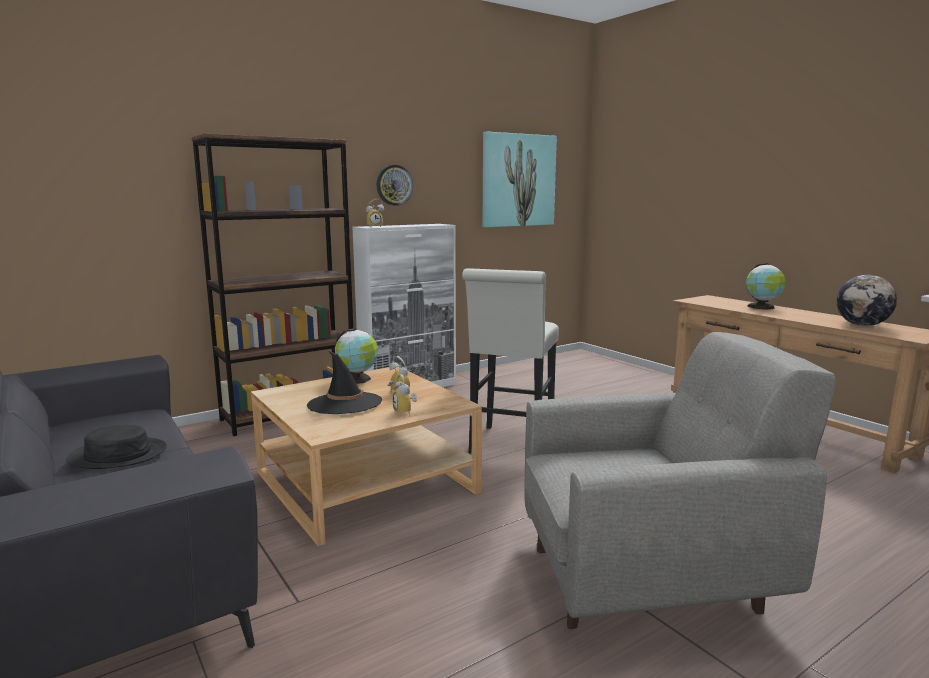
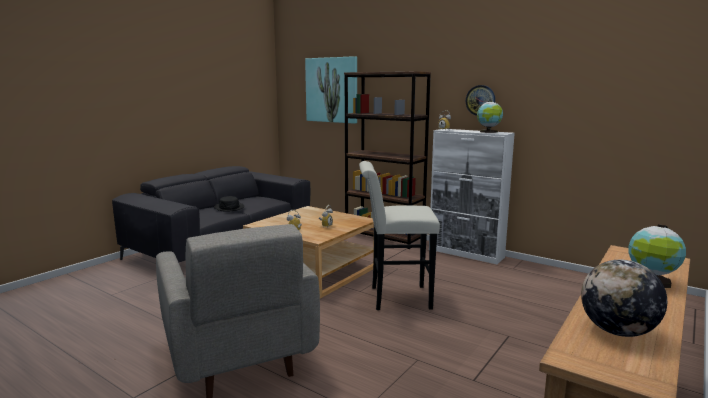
camera: 70 degrees right, 0 degrees up
black hat [307,351,382,414] -> none
globe [335,328,378,384] -> globe moved to [477,101,503,133]
picture [483,132,557,227] -> picture moved to [305,56,357,124]

